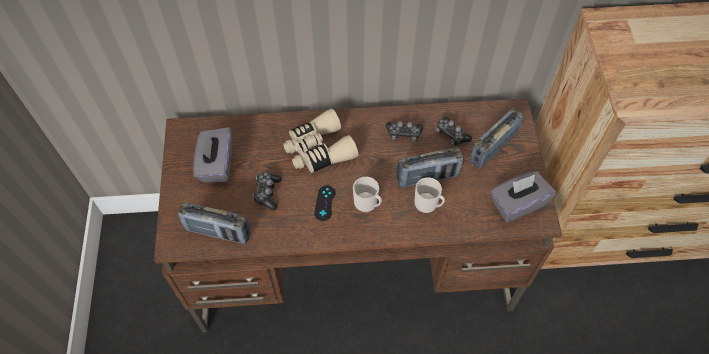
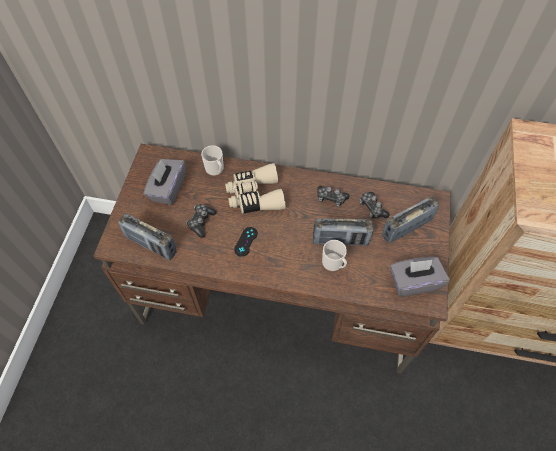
camera: 15 degrees right, 0 degrees up
mug [353,177,382,212] -> mug moved to [201,146,224,176]

